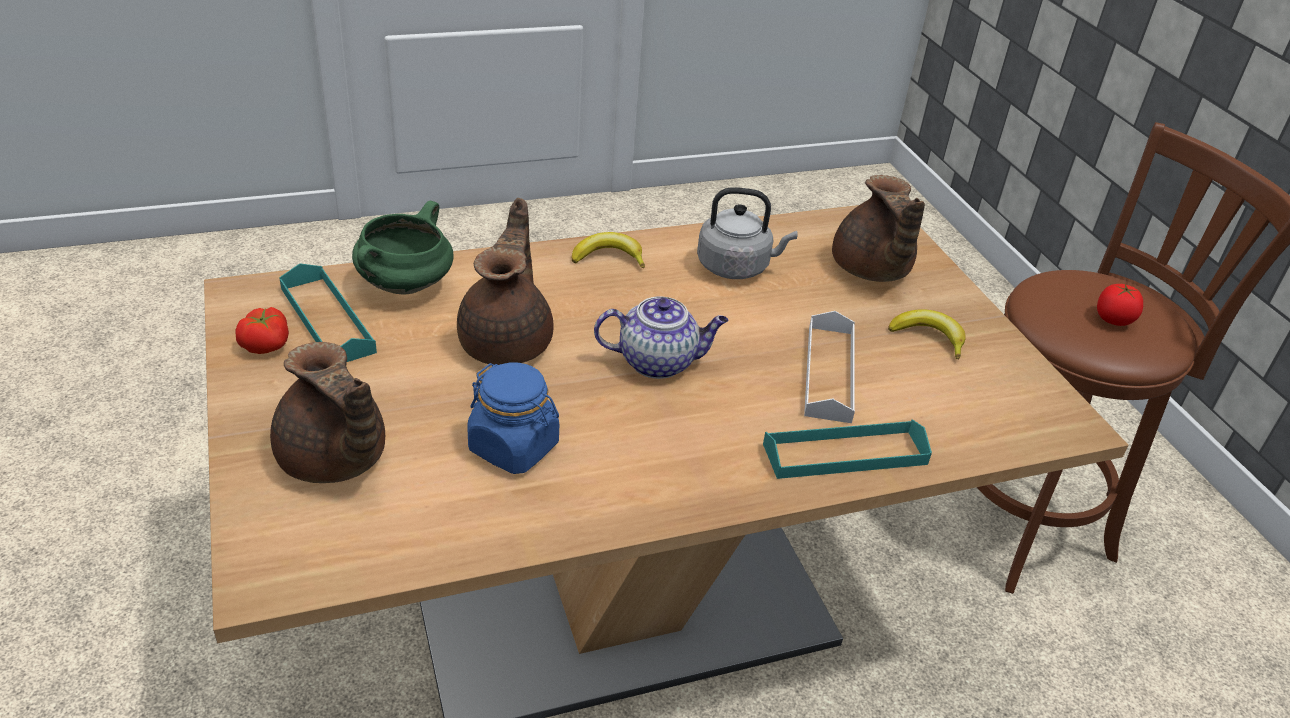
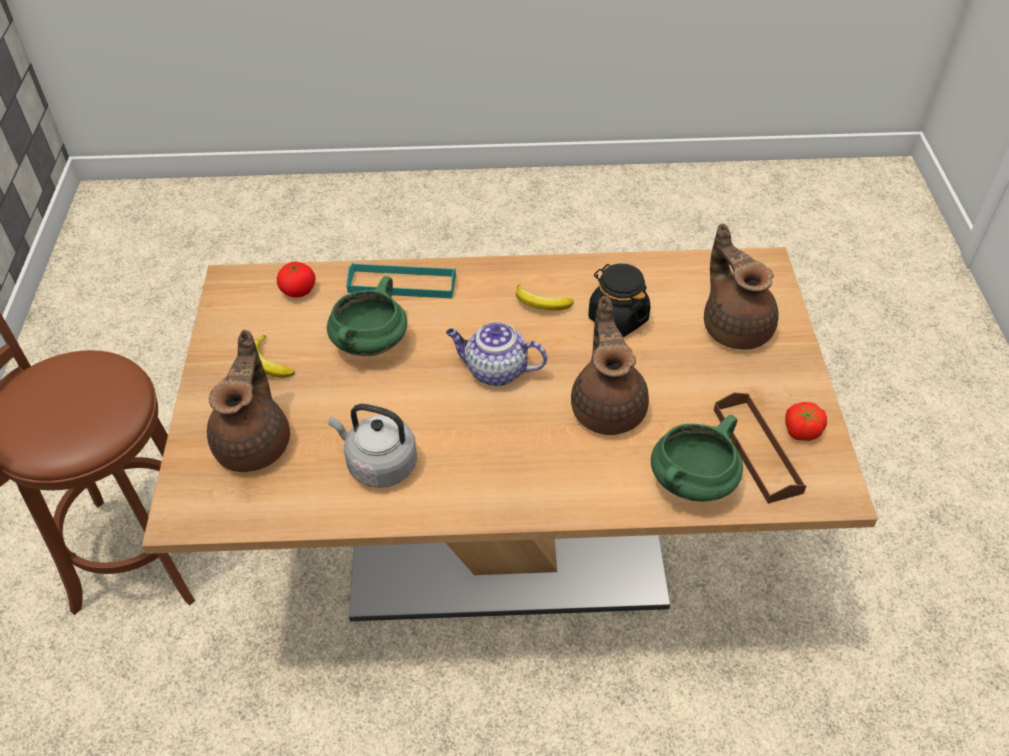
camera: 160 degrees left, 10 degrees up
turquoise tray [279,263,377,362] -> brown tray [714,393,806,504]
brown teapot [457,198,553,365] -> brown teapot turned 150 degrees clockwise [571,296,649,435]
blue jar [467,363,559,474] -> black jar [588,264,650,337]
banana [572,232,645,268] -> banana moved to [516,285,574,310]
white tray [804,311,855,423] -> green cooking pot [327,276,407,356]
tomato [1097,284,1143,326] -> tomato moved to [277,262,315,298]

